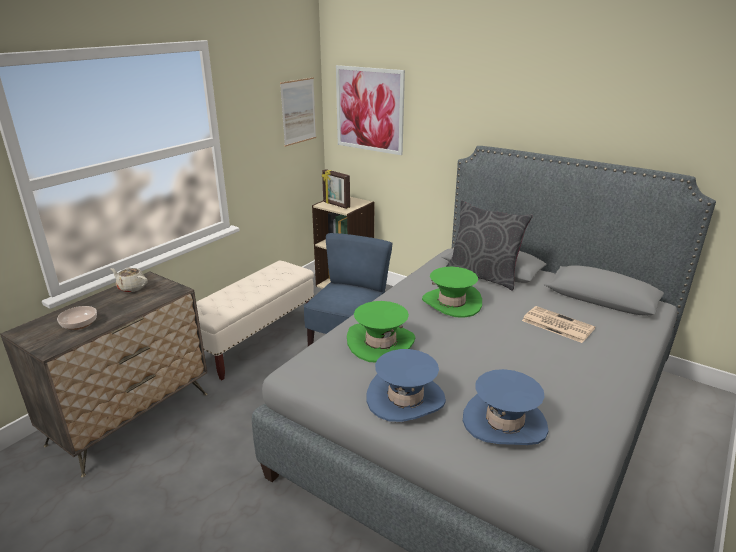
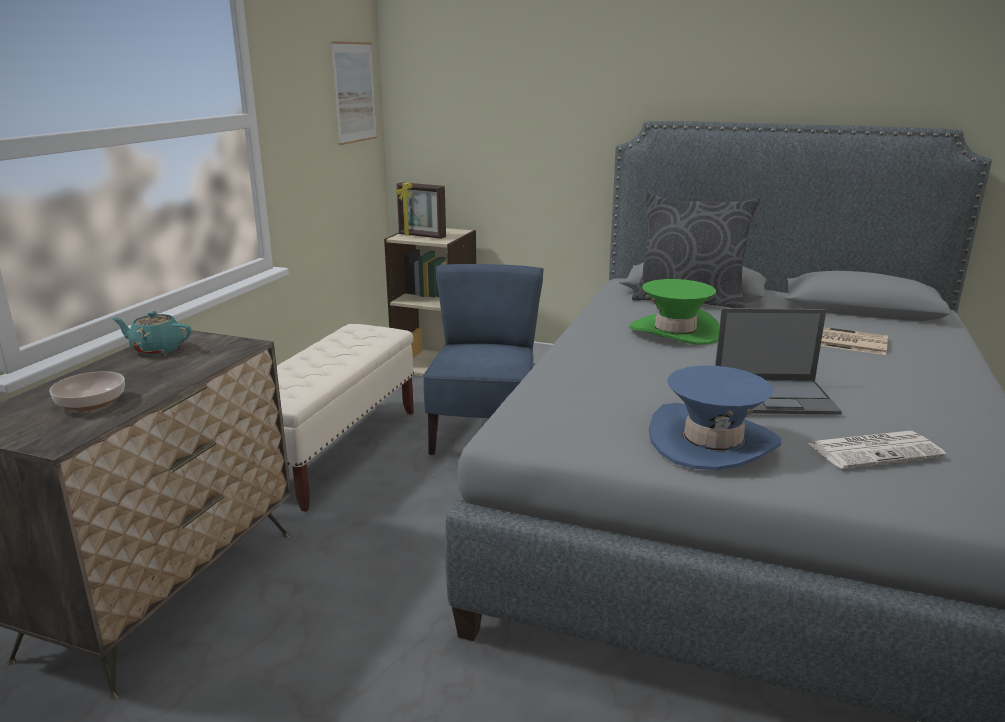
camera: 15 degrees left, 5 degrees down
beige teapot [110,267,148,292] -> turquoise teapot [112,311,191,355]
picture [336,65,405,155] -> none
green hat [347,301,415,363] -> none
blue hat [463,369,548,445] -> newspaper [808,431,947,469]
none -> laptop [715,308,842,415]

